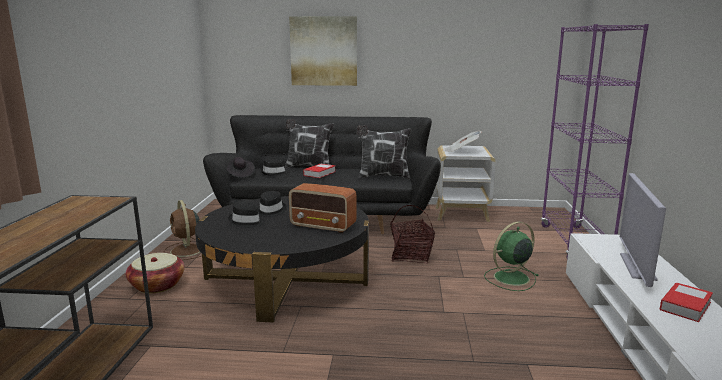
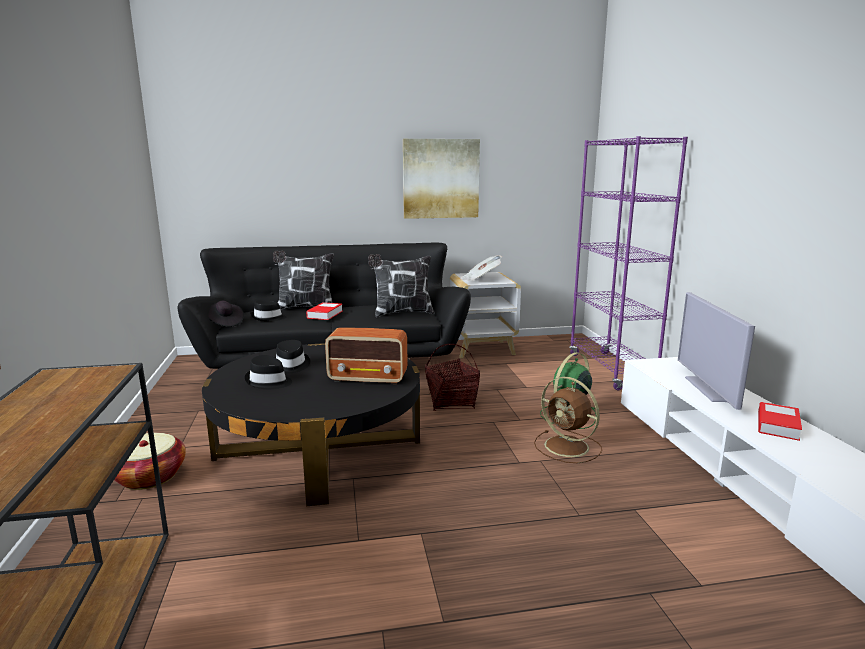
camera: 15 degrees left, 0 degrees up
brown fan [163,200,201,260] -> brown fan moved to [534,377,602,463]
picture [289,16,357,86] -> picture moved to [403,139,480,219]

